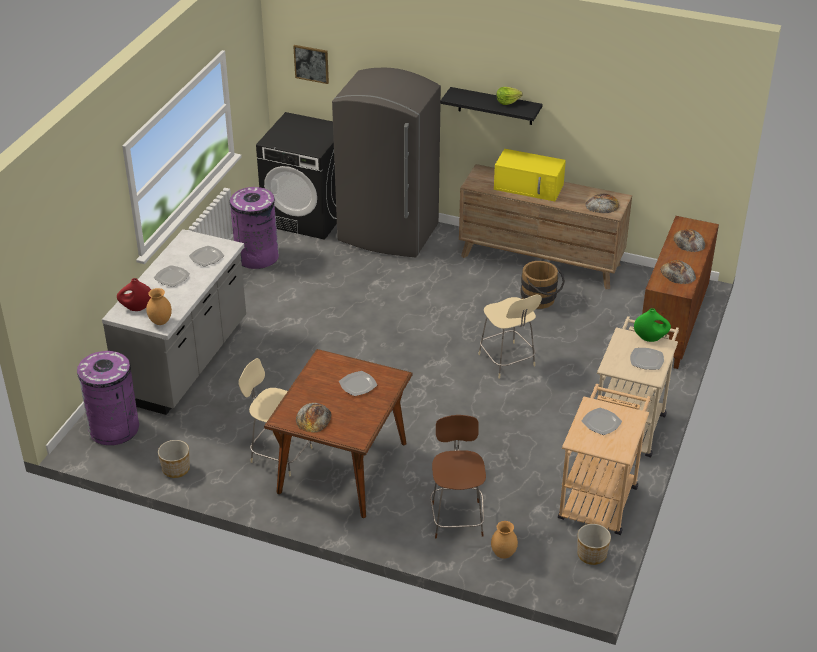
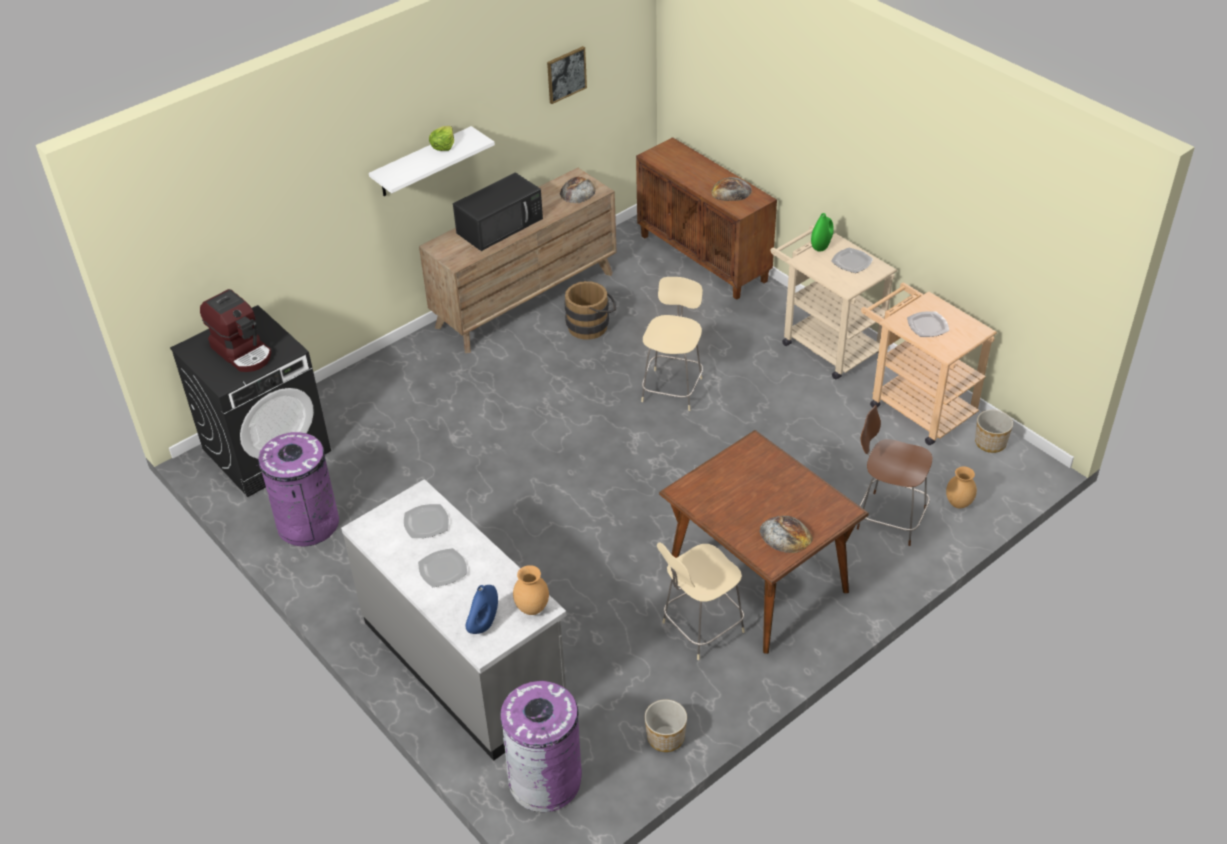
camera: 60 degrees left, 5 degrees up
red vase [117,278,151,311] -> blue vase [465,585,498,634]
picture [293,45,329,84] -> picture moved to [547,46,587,104]
grey fridge [332,68,441,257] -> none
plate [339,371,377,396] -> none
black shelf [440,87,543,125] -> white shelf [369,126,495,196]
beige chair [478,295,542,379] -> beige chair turned 75 degrees counterclockwise [641,277,703,411]
yellow microwave [494,149,566,201] -> black microwave [453,172,543,251]
bread [674,229,705,252] -> none
none -> coffee machine [200,289,271,372]

